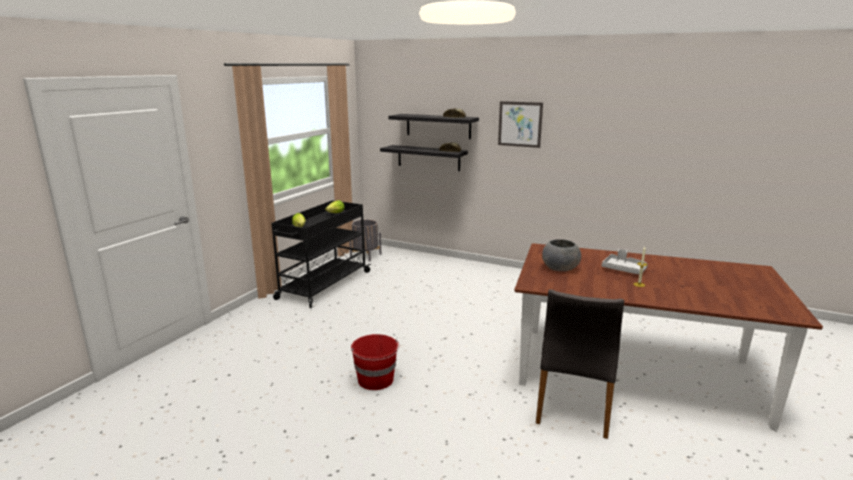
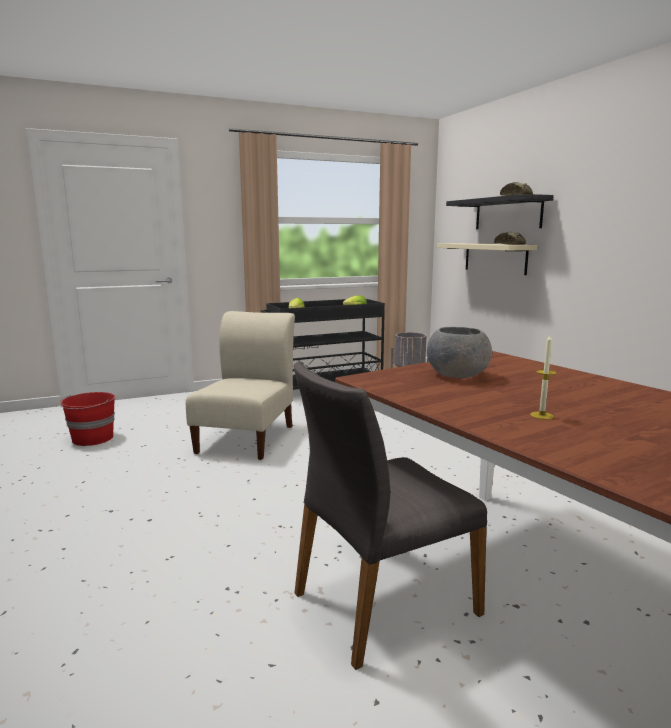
camera: 40 degrees right, 5 degrees down
red bucket [351,334,399,390] -> red bucket moved to [58,392,115,446]
black shelf [380,145,468,171] -> beige shelf [437,243,537,275]
picture [498,101,543,148] -> none
grey tray [602,249,648,274] -> none
none -> beige chair [186,311,295,460]

